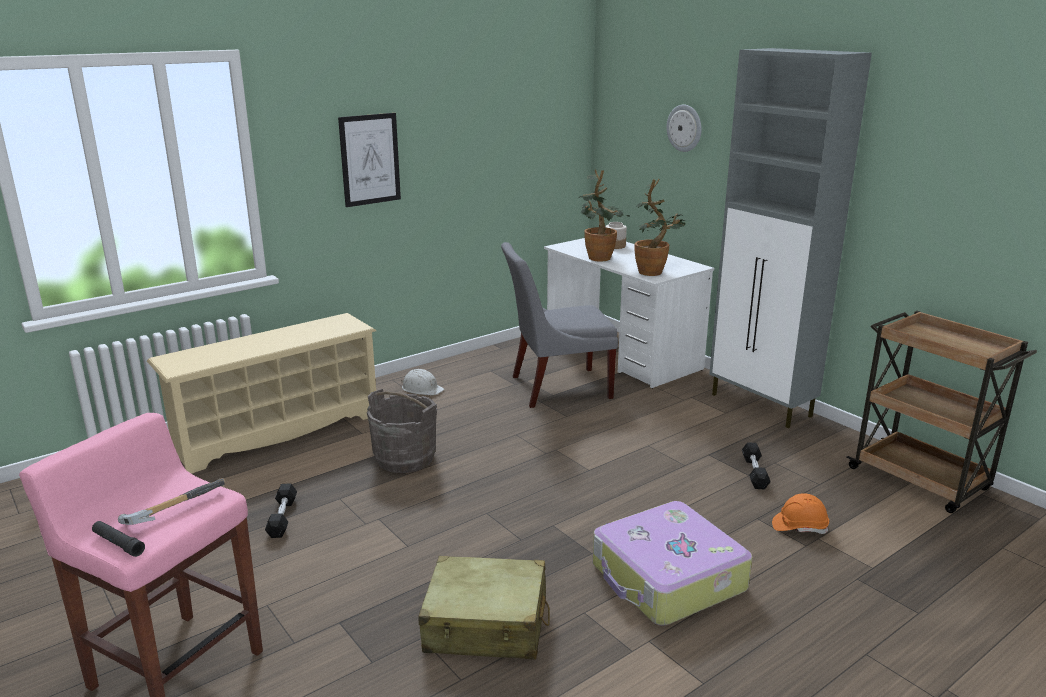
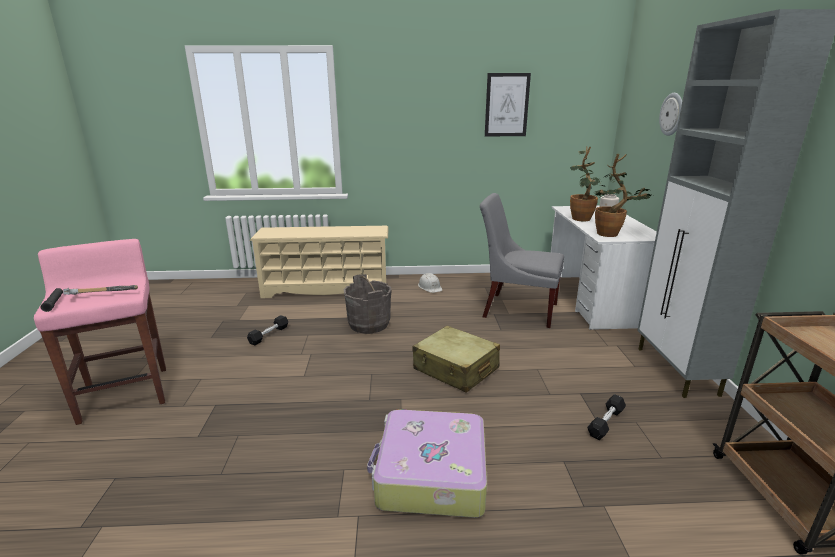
camera: 35 degrees right, 0 degrees up
picture [338,113,401,207] -> picture moved to [485,73,531,136]
beige suitcase [418,556,550,660] -> beige suitcase moved to [413,326,500,393]
orange hard hat [772,493,829,534] -> none

